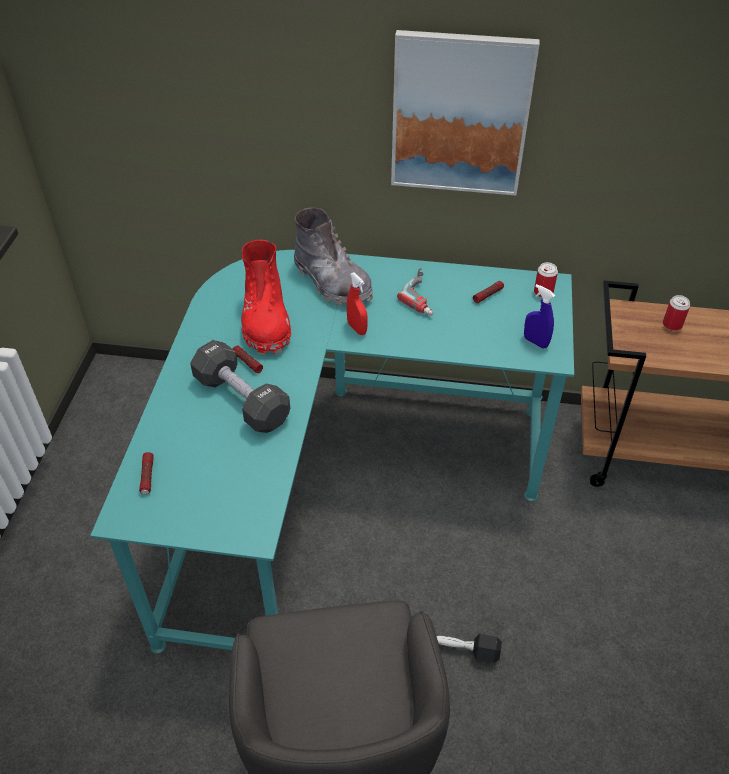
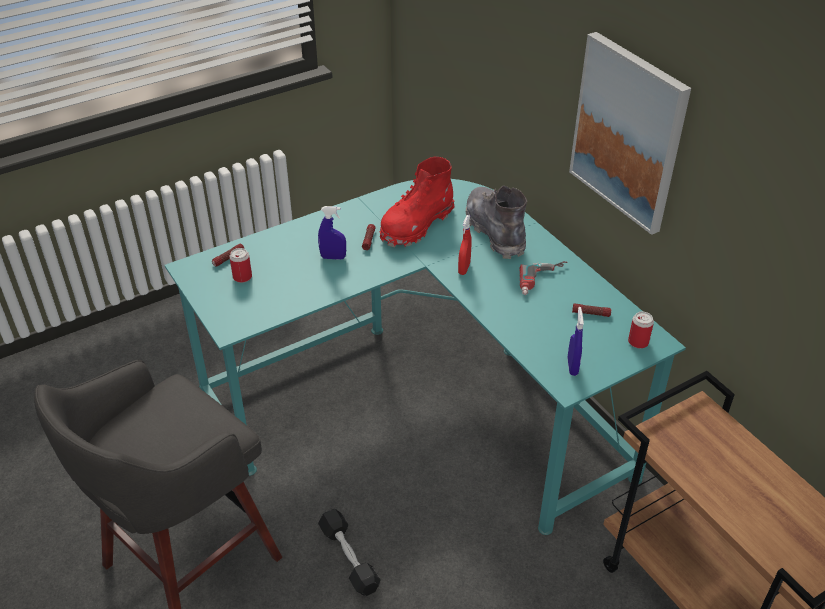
camera: 50 degrees right, 5 degrees down
black dumbbell [190,340,290,433] -> blue spray bottle [318,206,346,260]
grey boot [294,208,373,306] -> grey boot turned 150 degrees clockwise [466,185,527,259]
can [663,295,690,331] -> can moved to [229,248,252,283]

